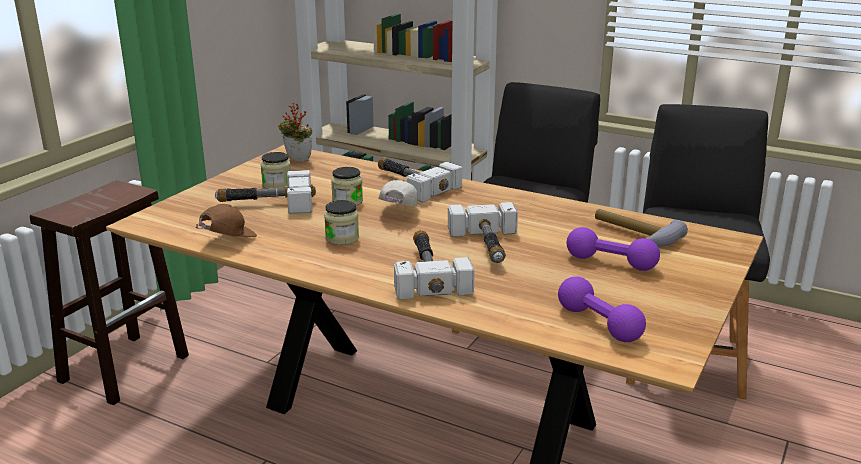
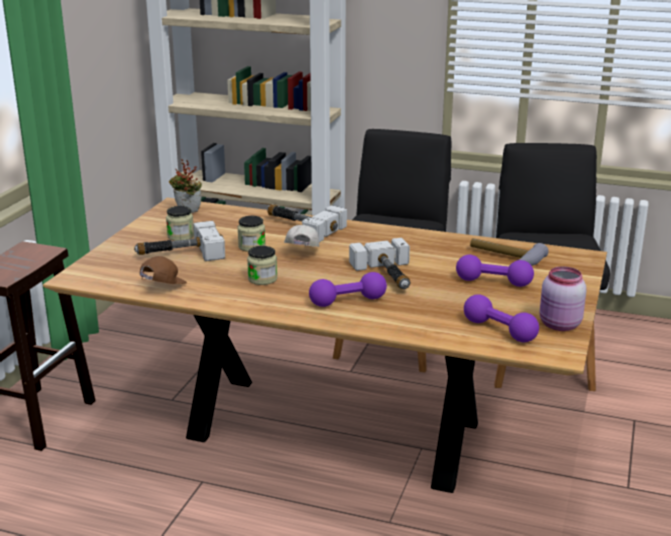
camera: 10 degrees left, 0 degrees up
hammer [394,230,475,300] -> purple dumbbell [309,272,387,307]
none -> pink jar [539,266,586,331]

